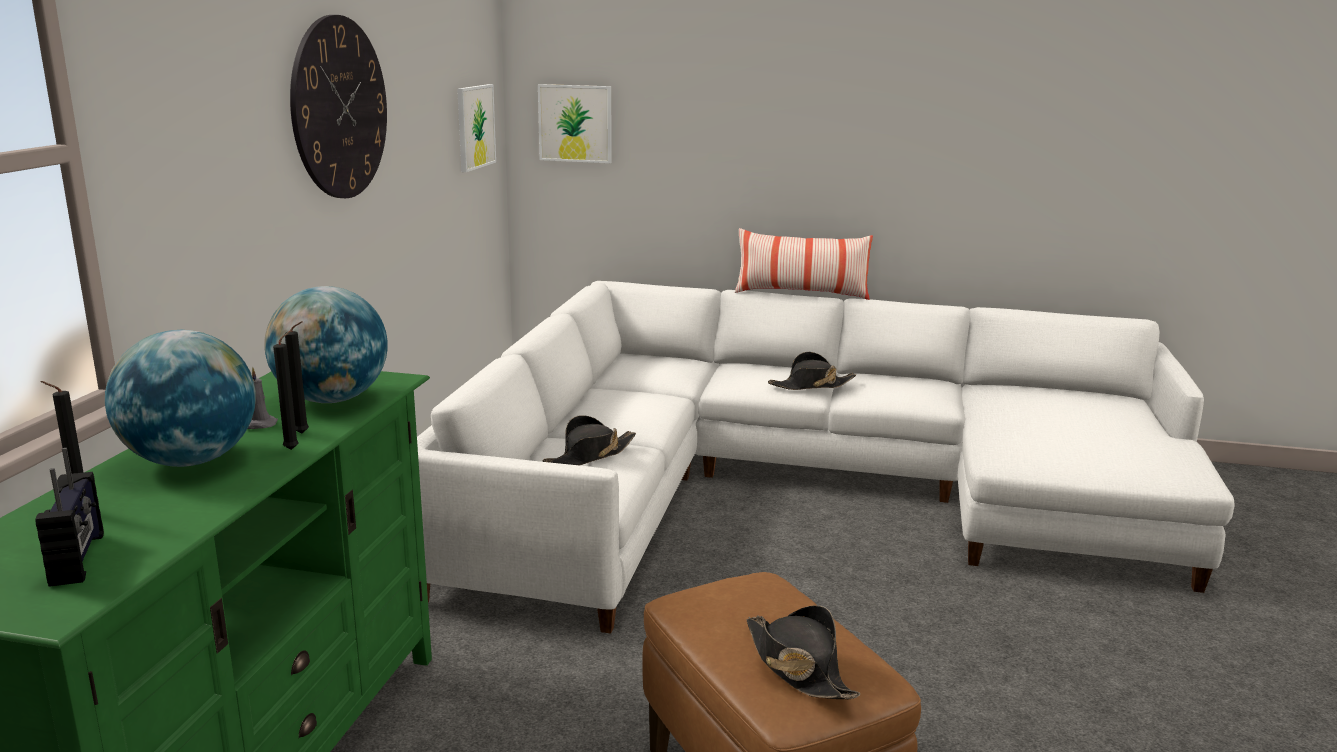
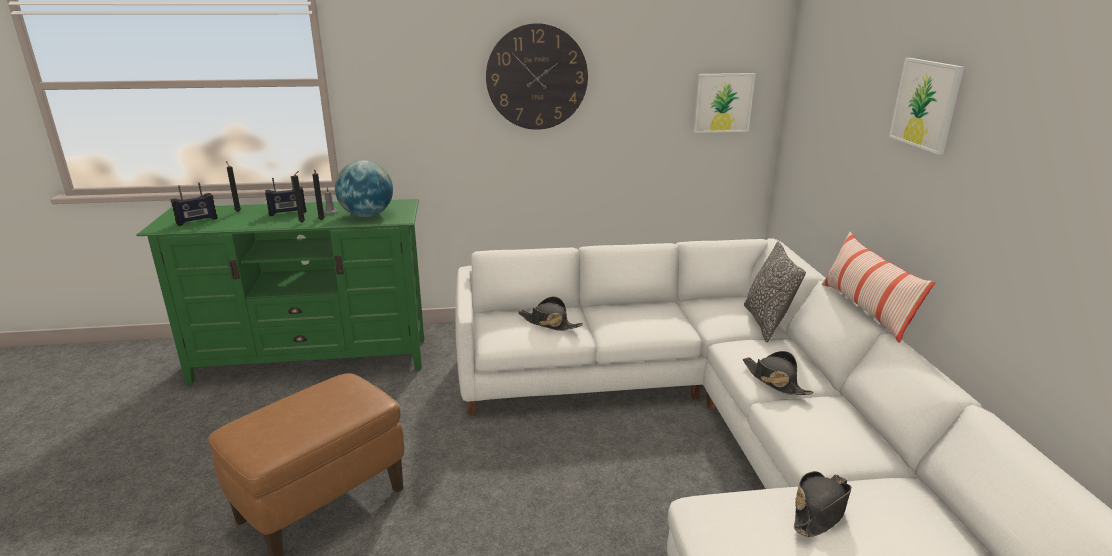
camera: 70 degrees right, 5 degrees up
globe [105,330,256,467] -> radio [265,176,306,216]
picture [538,84,611,163] -> picture moved to [889,58,964,155]
black hat [746,605,860,699] -> black hat moved to [794,471,852,537]
none -> pillow [744,241,806,342]

